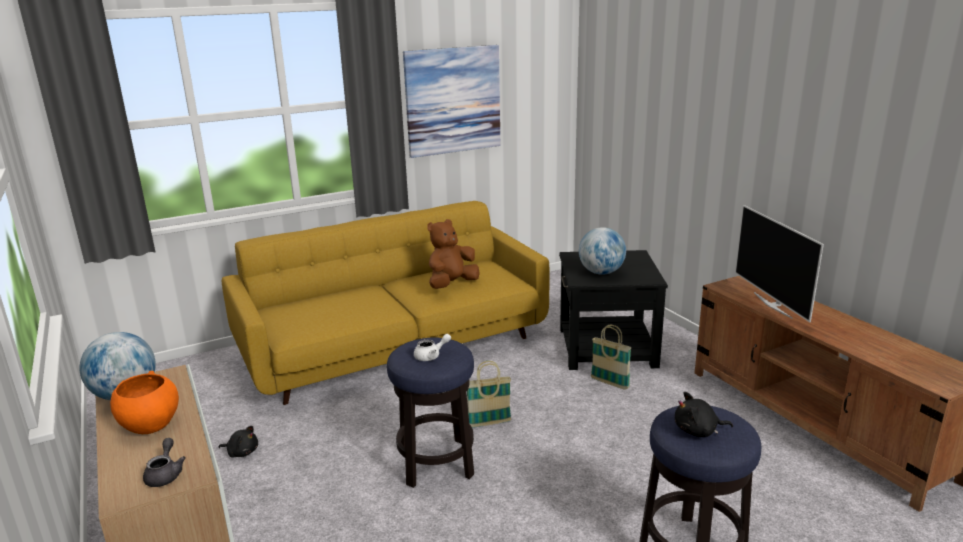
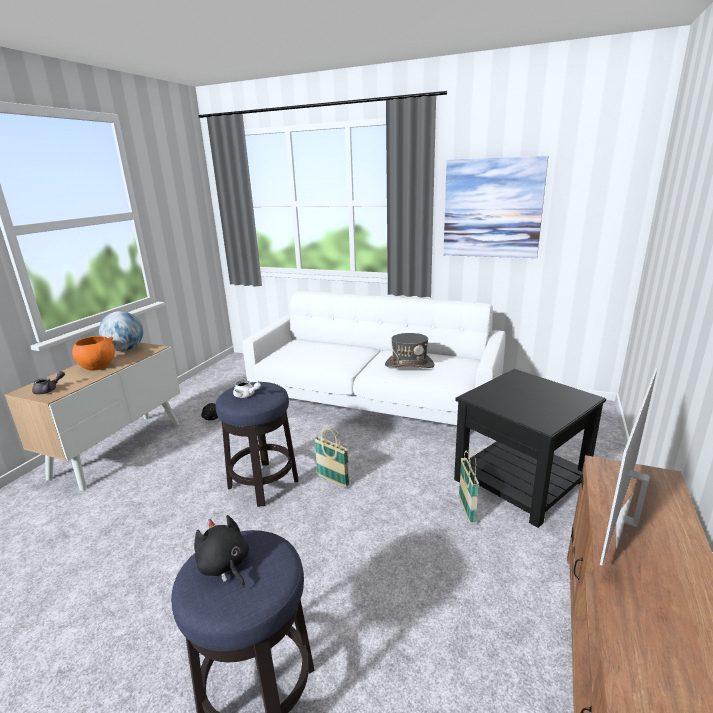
camera: 50 degrees right, 0 degrees up
yellow sofa [222,201,550,405] -> white sofa [242,291,506,425]
brown plush toy [427,219,480,289] -> grey hat [385,333,434,368]
globe [579,227,626,275] -> none

